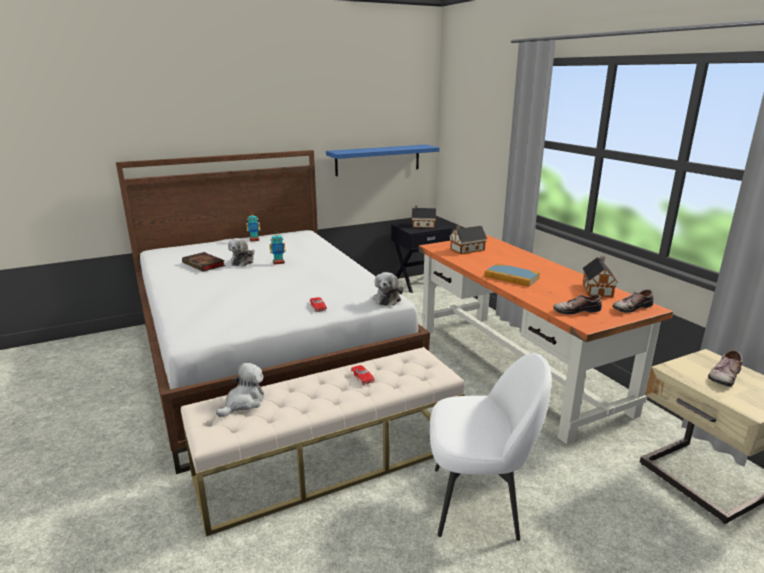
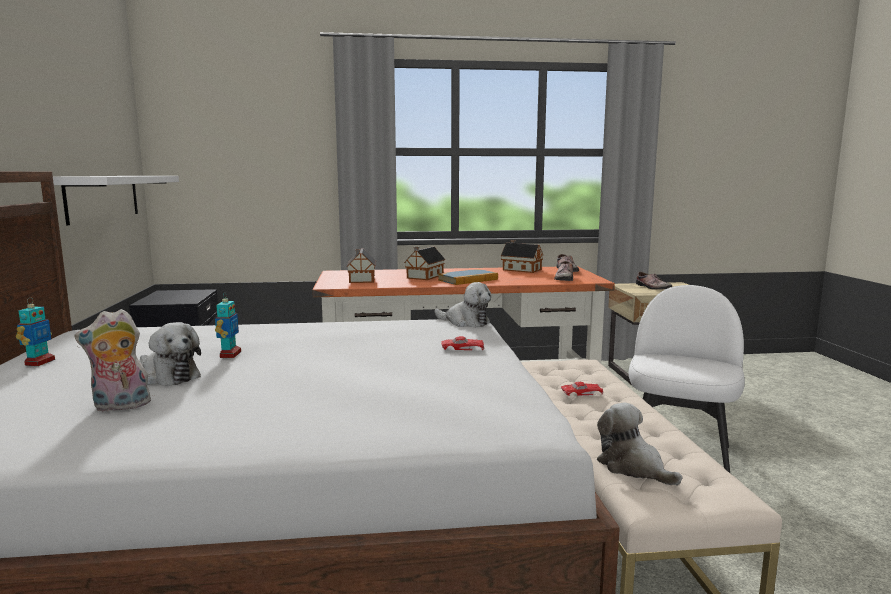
camera: 70 degrees left, 10 degrees down
book [182,252,225,272] -> plush toy [75,309,151,412]
blue shelf [326,145,440,176] -> white shelf [53,176,179,225]
toy house [412,205,436,228] -> toy house moved to [404,247,445,280]

